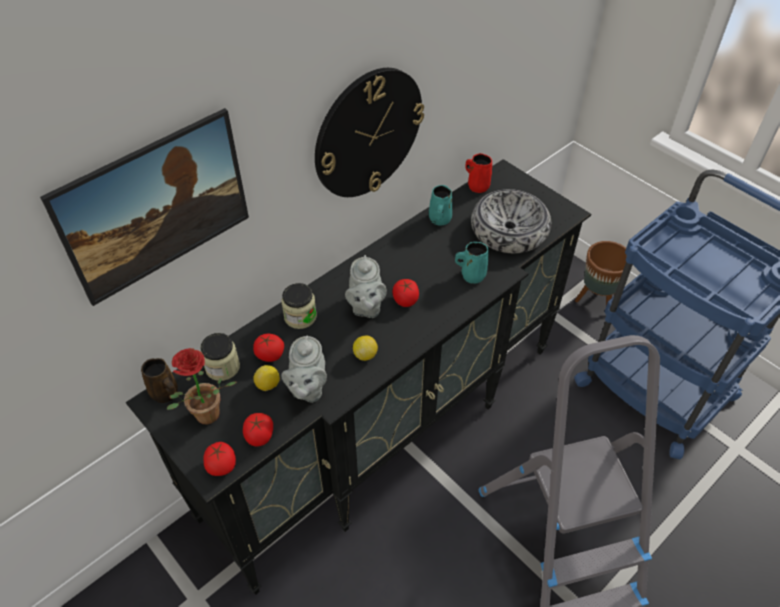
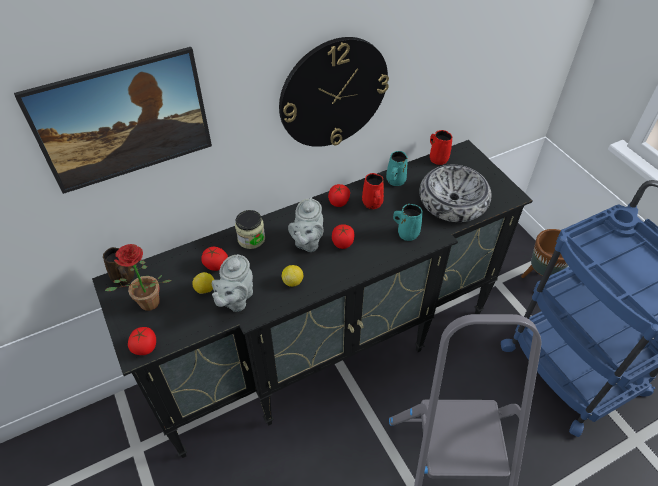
camera: 15 degrees right, 0 degrees up
jar [200,333,240,381] -> none
tomato [243,413,273,446] -> tomato moved to [328,184,350,207]
none -> red mug [362,173,384,209]

